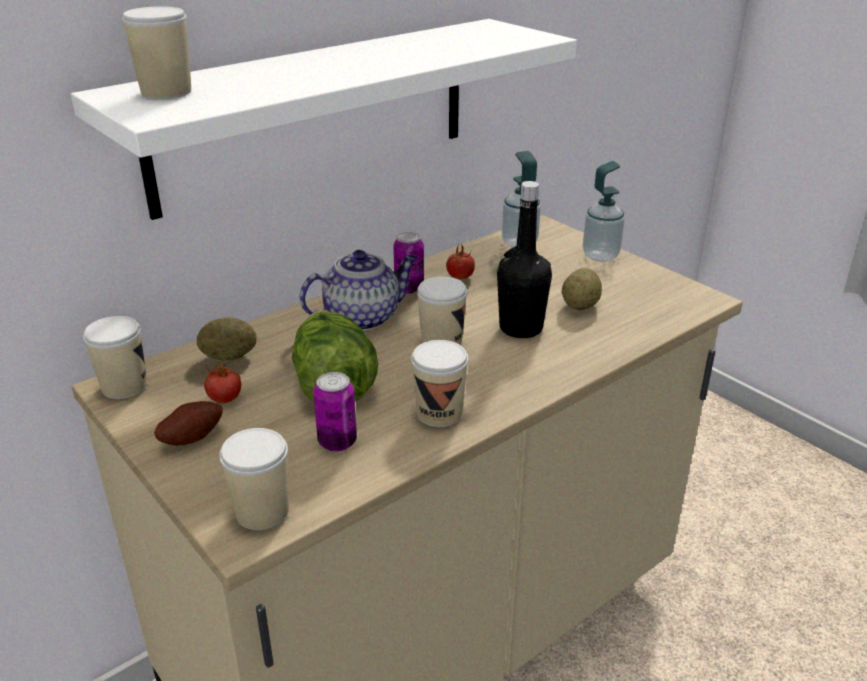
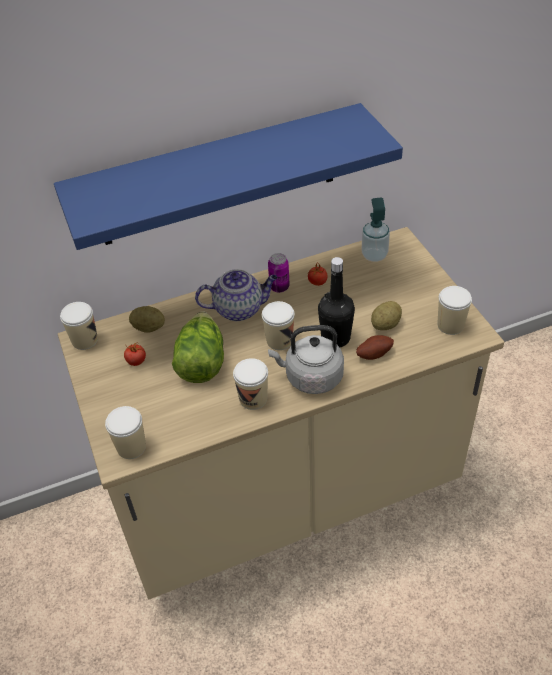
camera: 20 degrees right, 15 degrees up
white shelf [71,19,577,220] -> blue shelf [54,103,403,250]
cup [122,6,191,99] -> cup moved to [438,286,472,335]
potato [154,401,223,446] -> potato moved to [356,335,394,360]
can [313,372,357,452] -> none
soap dispenser [583,161,625,262] -> none
none -> grey kettle [268,325,344,394]

